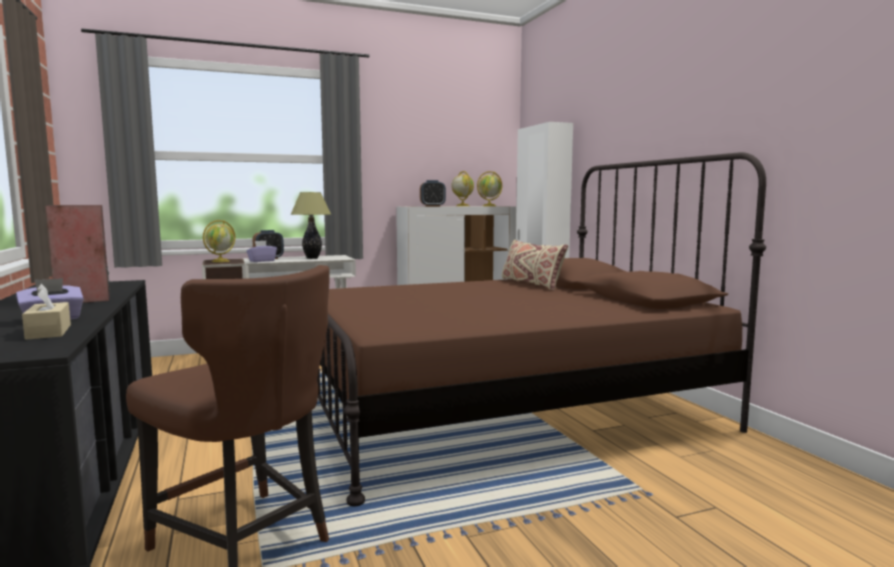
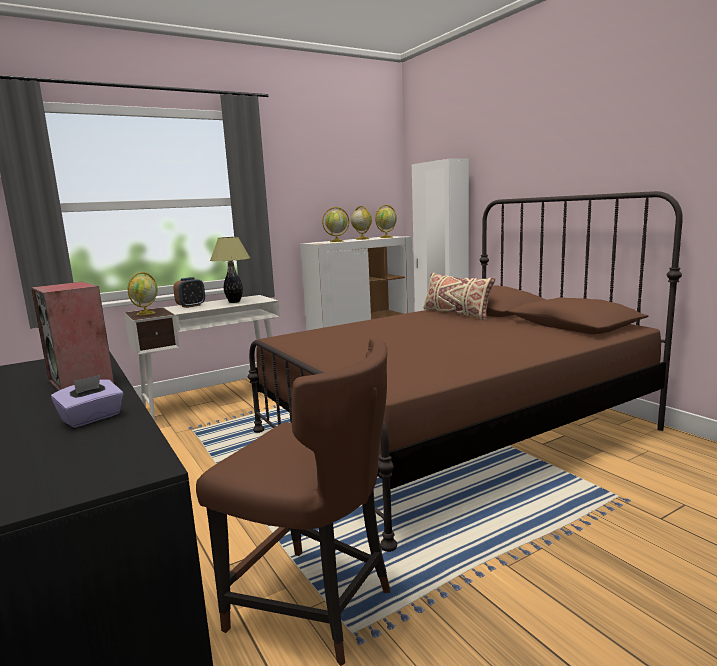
camera: 10 degrees left, 5 degrees up
beige tissue box [22,284,71,340] -> none
purple tissue box [246,240,277,262] -> none
alarm clock [420,180,446,206] -> globe [322,207,349,242]

